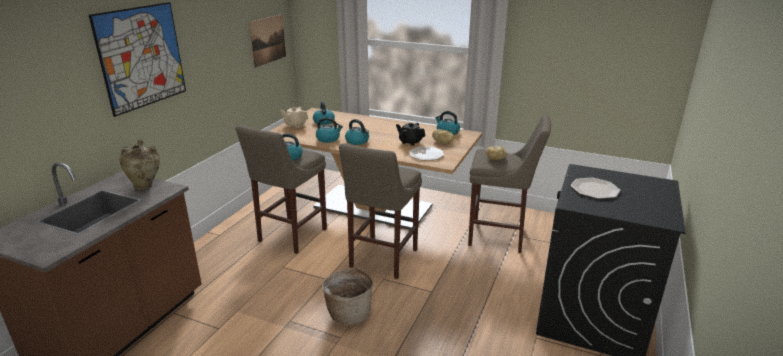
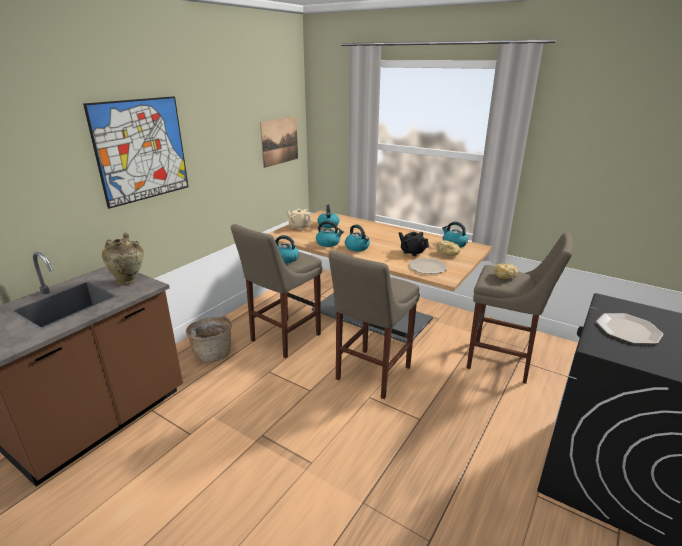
camera: 10 degrees right, 0 degrees up
basket [322,267,373,325] -> basket moved to [186,316,231,363]

